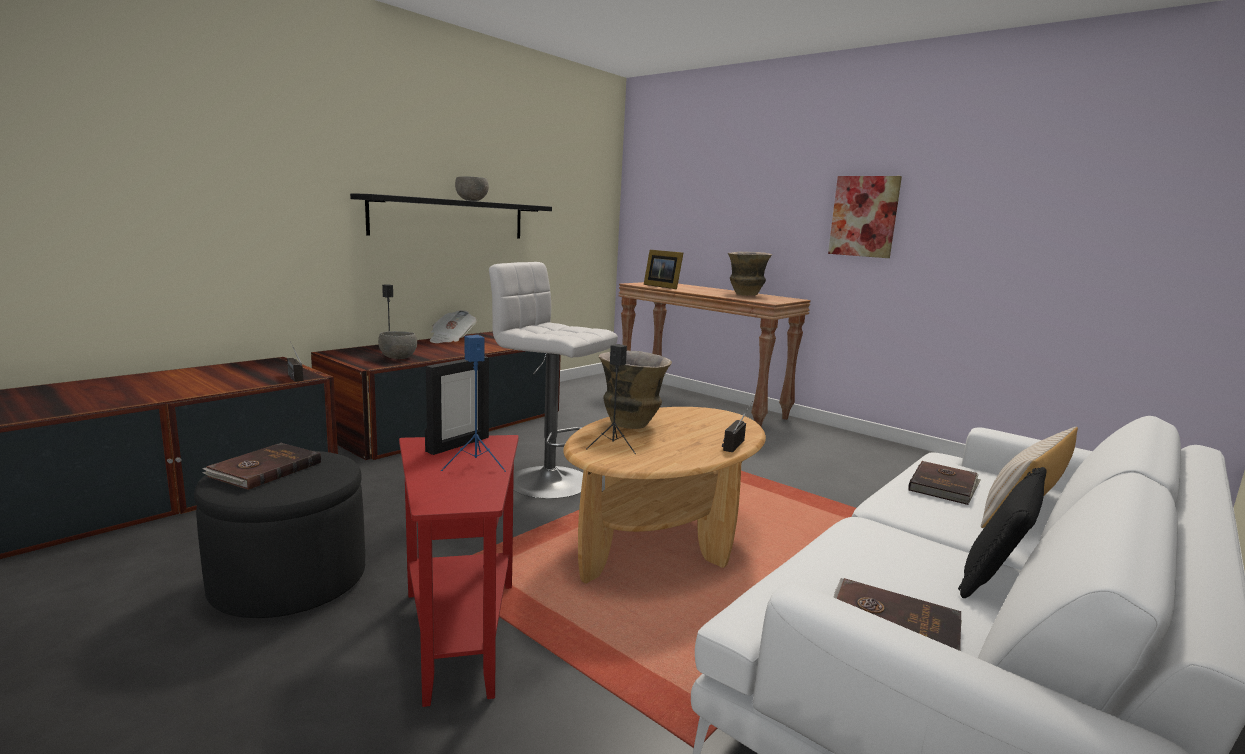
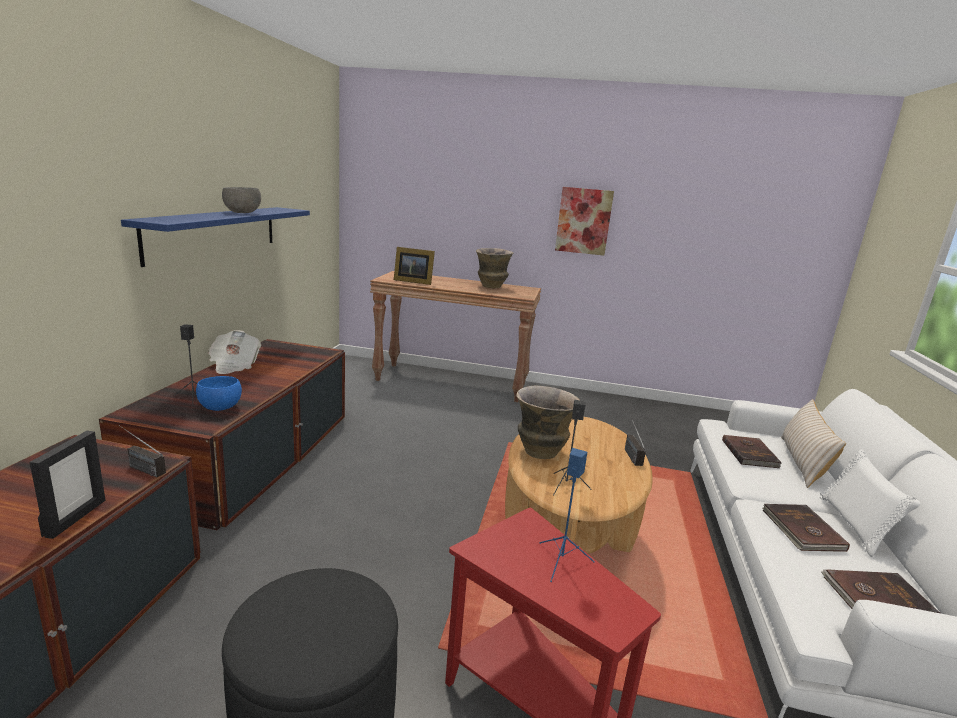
camera: 30 degrees left, 5 degrees up
brown book [202,443,321,490] -> brown book moved to [762,504,850,552]
black shelf [350,193,552,238] -> blue shelf [121,207,310,267]
grey bowl [378,331,417,359] -> blue bowl [196,376,242,411]
picture frame [425,356,489,455] -> picture frame moved to [30,431,106,539]
white stool [489,262,618,499] -> none
black pillow [959,467,1046,598] -> white pillow [820,449,920,557]

